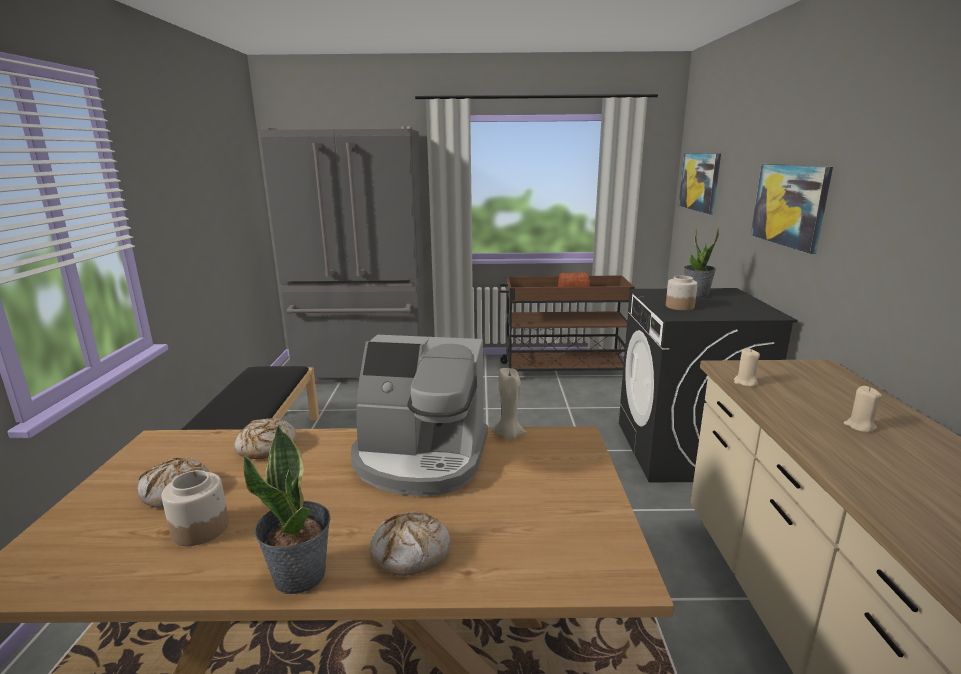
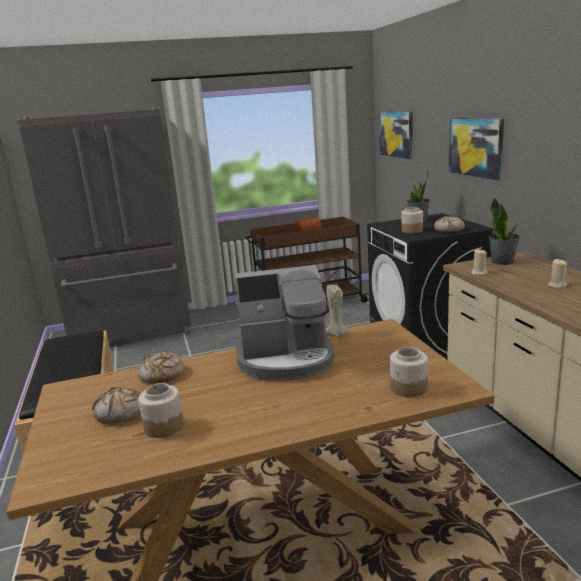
camera: 15 degrees left, 0 degrees up
potted plant [243,424,331,594] -> potted plant moved to [489,197,520,265]
bread [370,511,450,576] -> bread moved to [434,216,465,233]
none -> jar [390,347,428,397]

